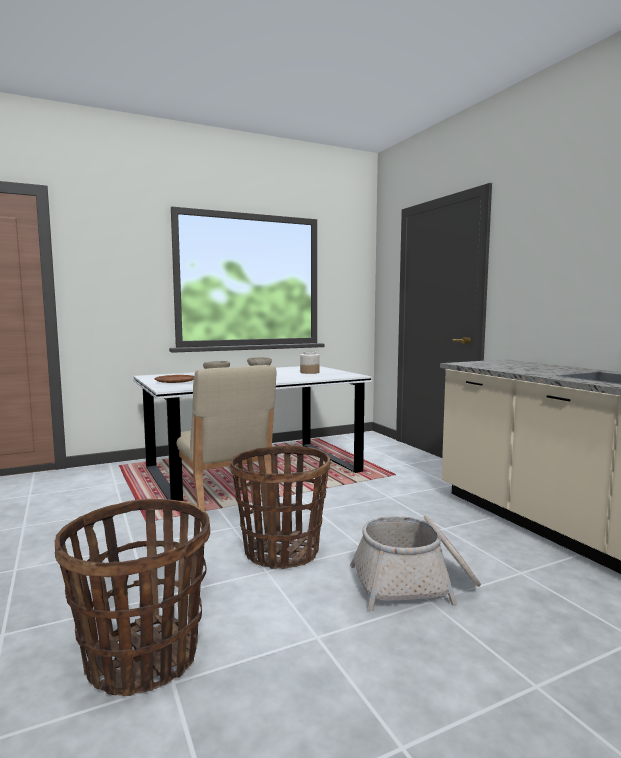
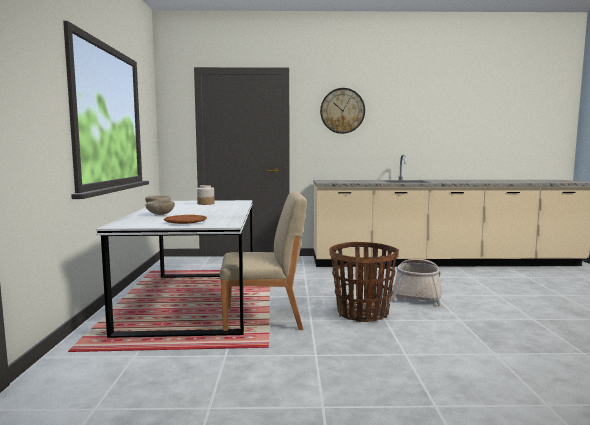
camera: 65 degrees left, 0 degrees up
basket [55,499,210,696] -> none
none -> wall clock [320,88,365,134]

